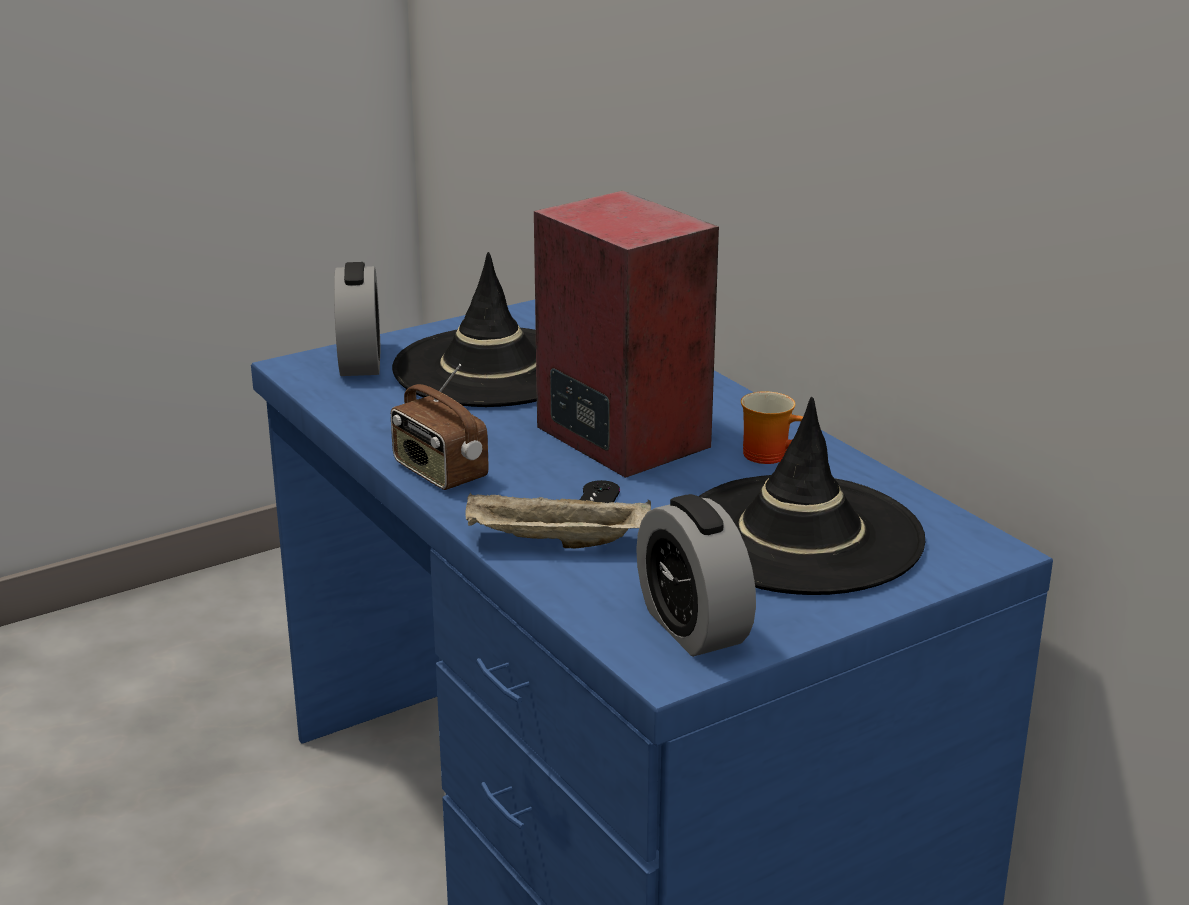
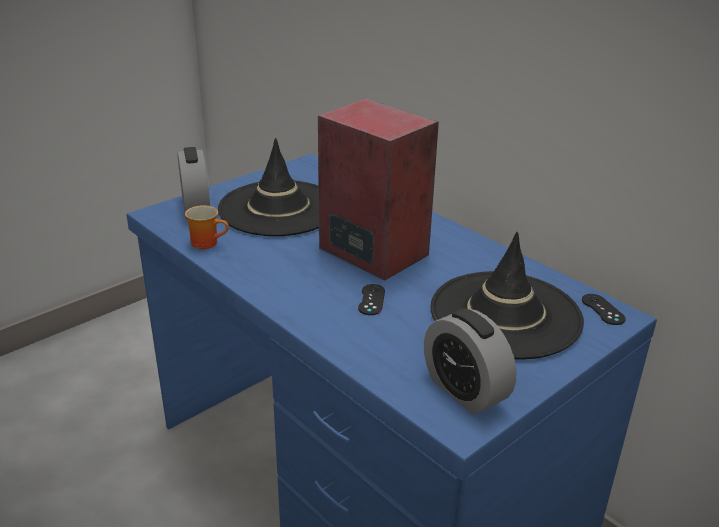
camera: 10 degrees left, 5 degrees up
radio [391,364,488,490] -> none
beige tray [465,492,651,548] -> none
mug [741,391,803,464] -> mug moved to [185,205,229,249]
none -> black game controller [582,294,626,325]

